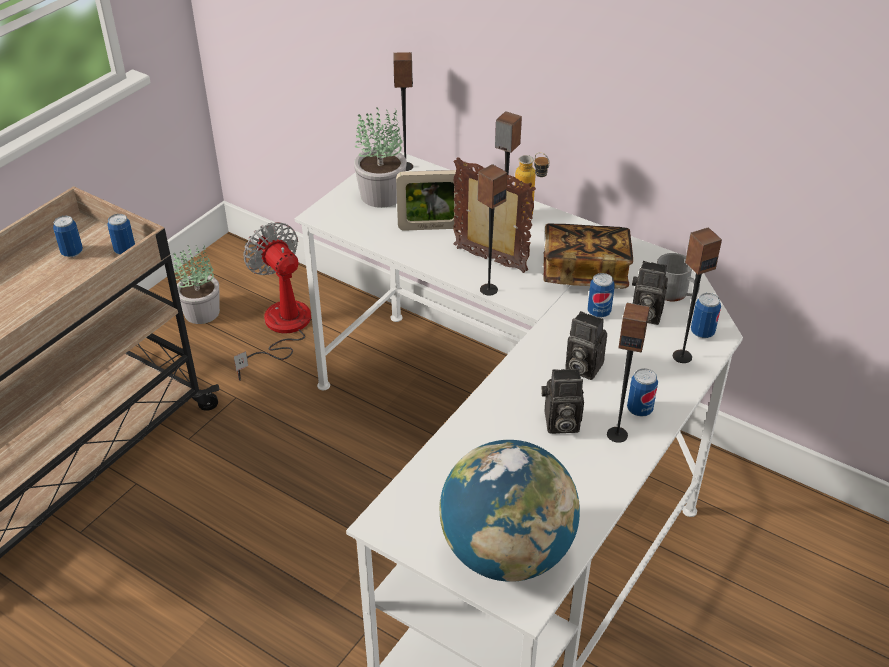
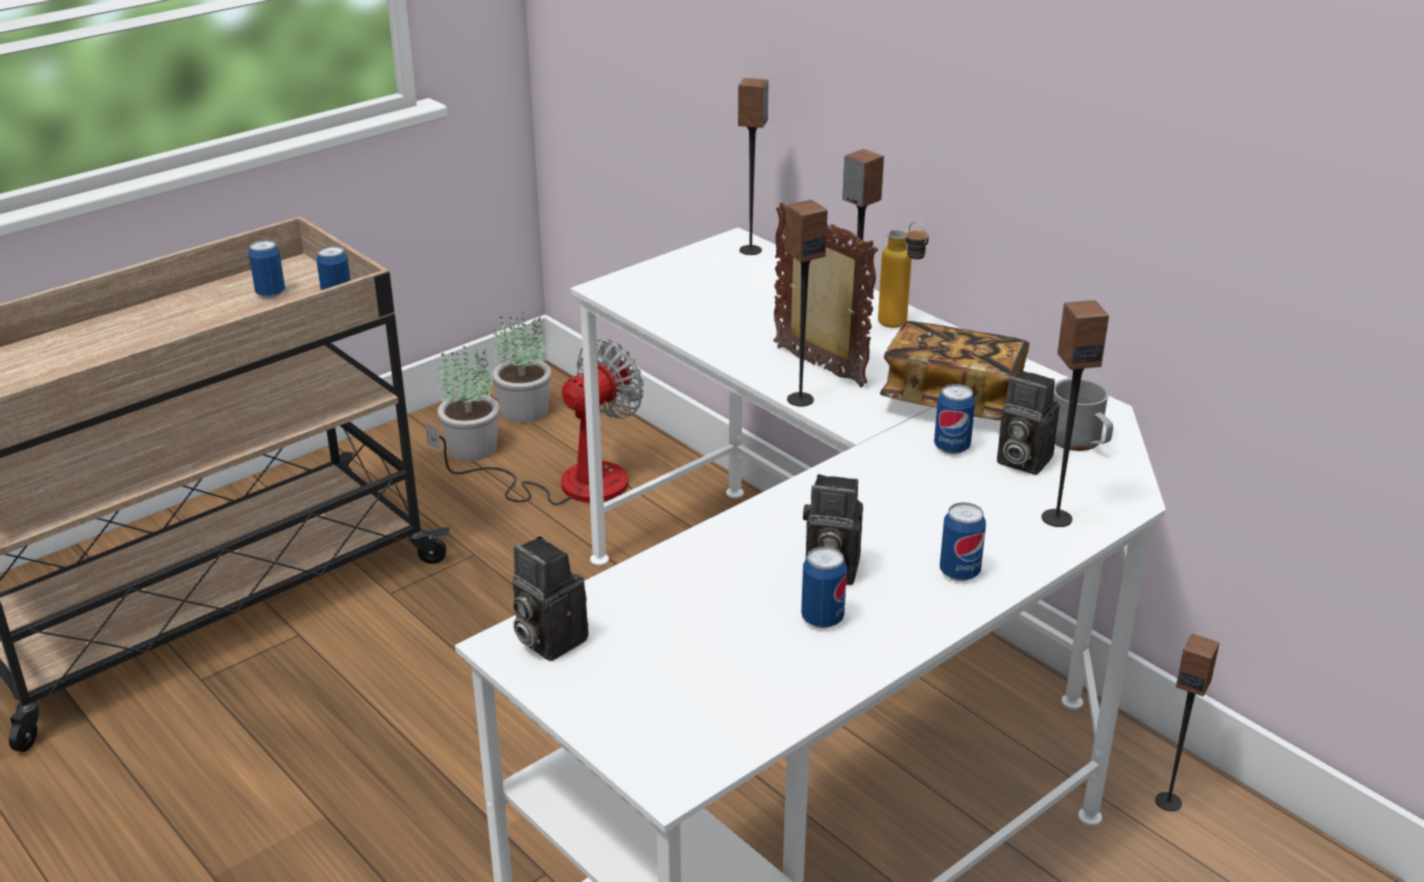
camera: 15 degrees right, 10 degrees down
fan [234,222,311,381] -> fan turned 60 degrees clockwise [425,339,644,505]
potted plant [354,107,407,208] -> potted plant moved to [492,312,551,423]
picture frame [396,170,463,231] -> none
globe [440,440,580,582] -> none
camera [565,311,607,380] -> camera moved to [513,536,589,661]
speaker [607,303,650,443] -> speaker moved to [1155,633,1220,811]
can [691,293,721,338] -> can moved to [801,547,847,628]

